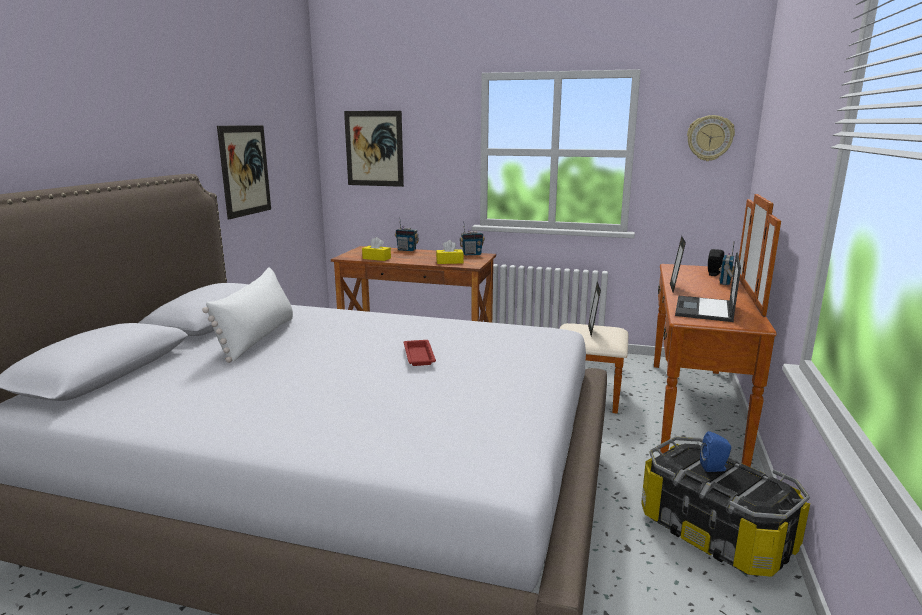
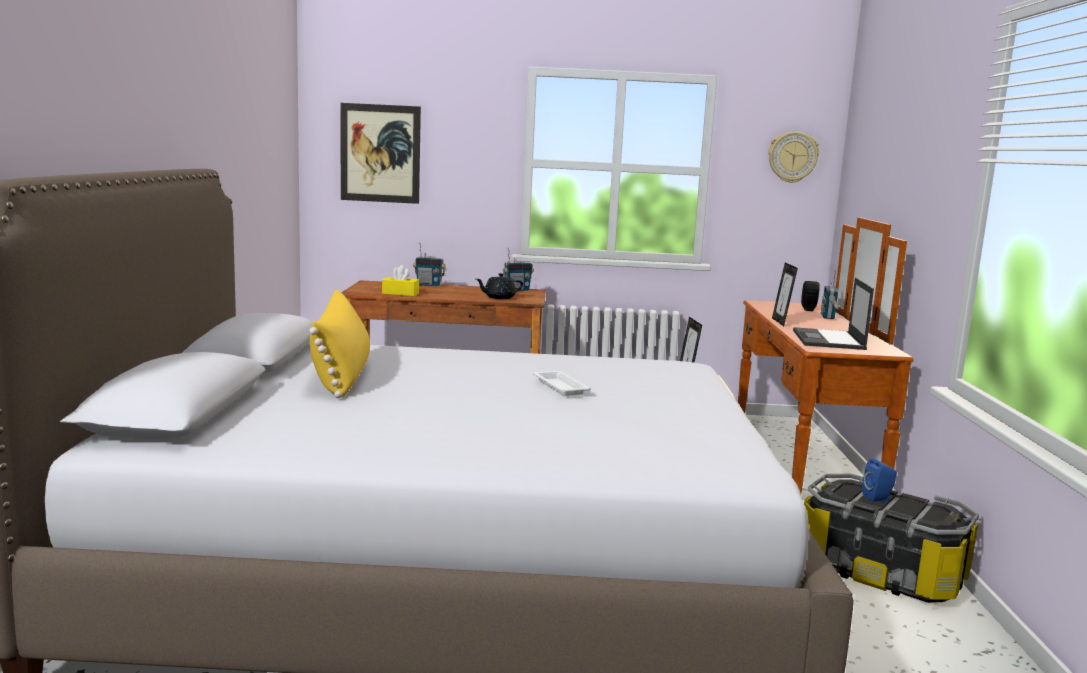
camera: 15 degrees left, 5 degrees down
white pillow [202,267,293,363] -> yellow pillow [309,289,370,398]
picture [217,125,271,219] -> none
red tray [404,340,436,366] -> white tray [534,371,591,396]
yellow tissue box [436,240,464,264] -> black teapot [476,273,523,299]

